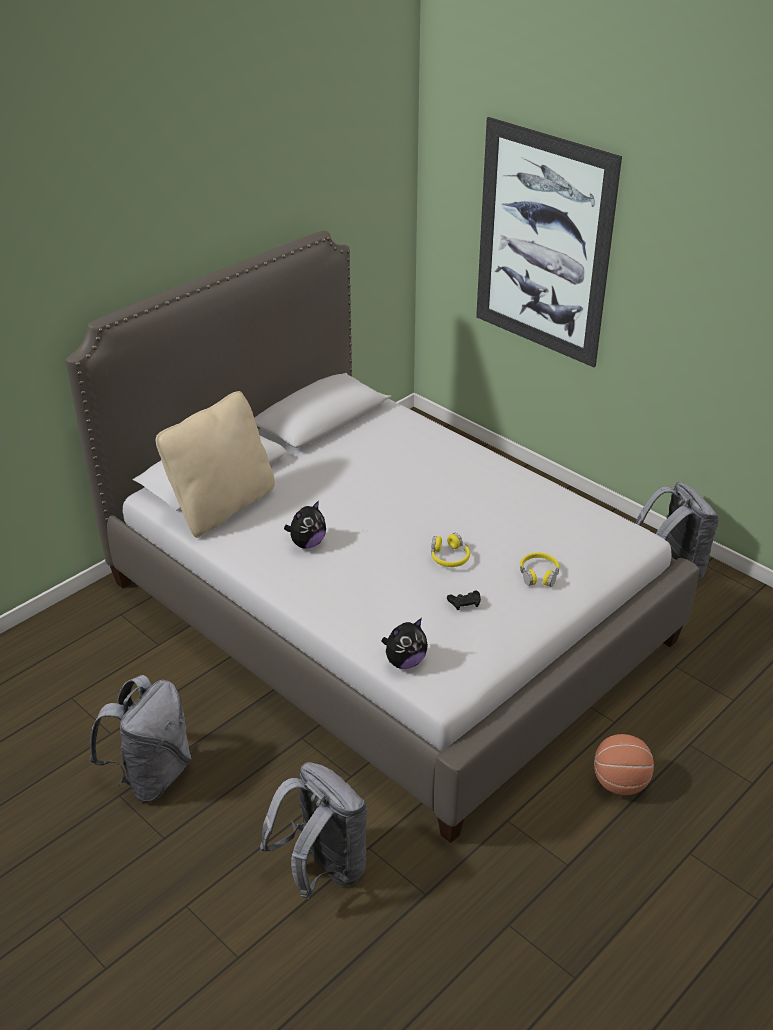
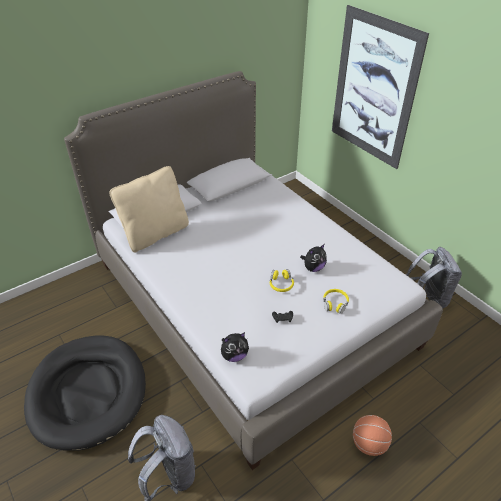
camera: 10 degrees right, 5 degrees up
grey backpack [89,675,192,802] -> black dog bed [24,335,146,451]
plush toy [284,500,326,549] -> plush toy moved to [300,244,327,272]

